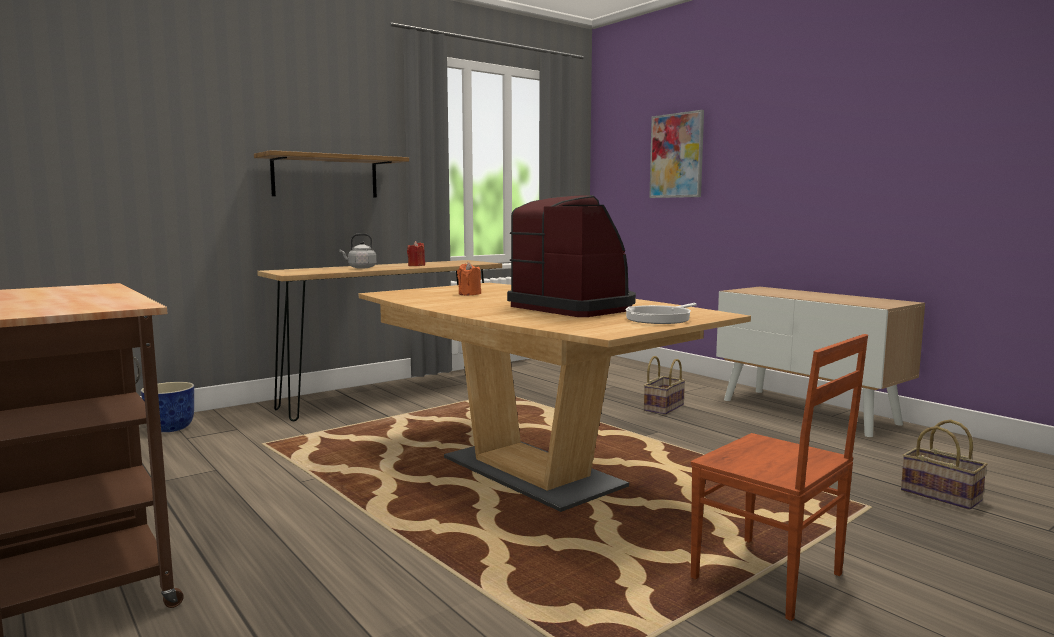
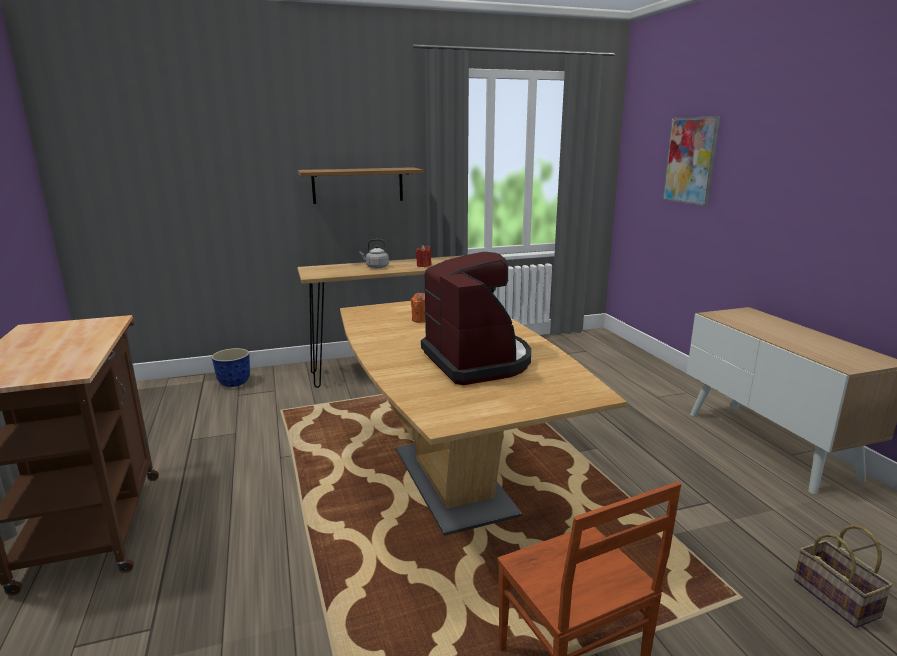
camera: 20 degrees right, 10 degrees up
frying pan [626,303,697,324] -> none
basket [644,356,685,415] -> none

